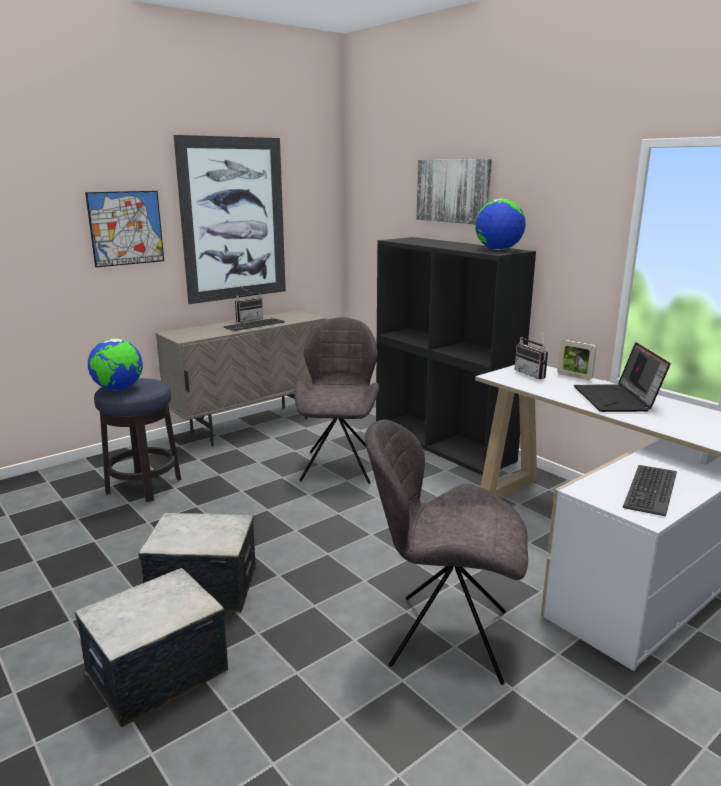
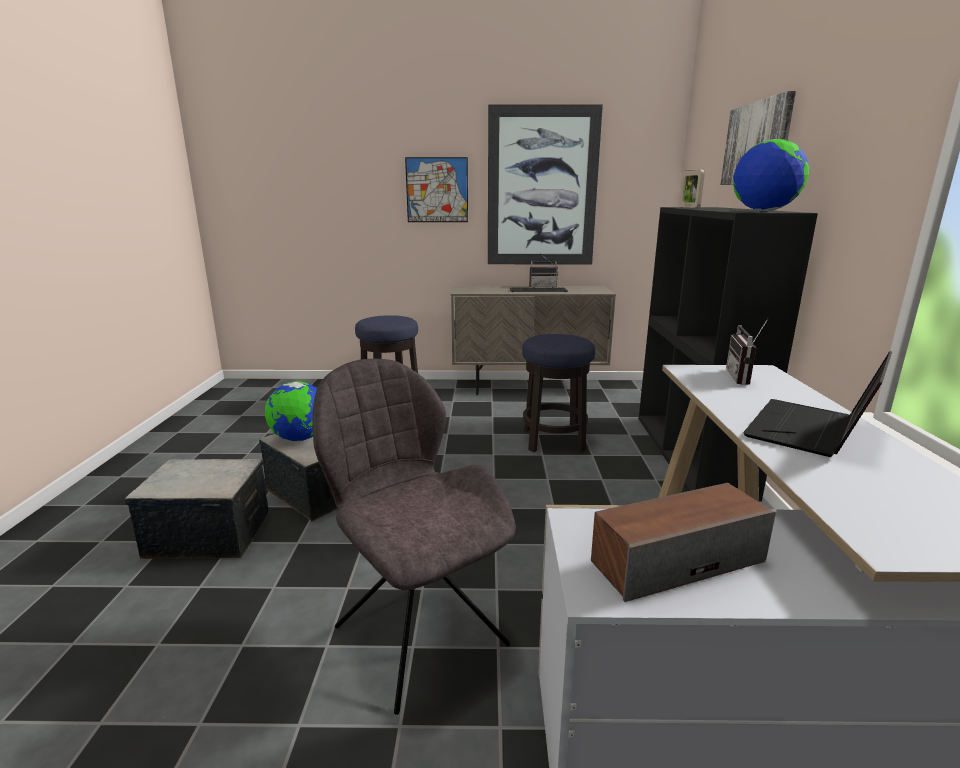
camera: 40 degrees right, 0 degrees up
globe [88,338,143,390] -> globe moved to [265,381,317,441]
grey chair [294,317,379,484] -> stool [522,334,595,452]
picture frame [557,340,597,380] -> picture frame moved to [679,170,705,208]
keyboard [623,465,677,516] -> speaker [591,483,776,602]

